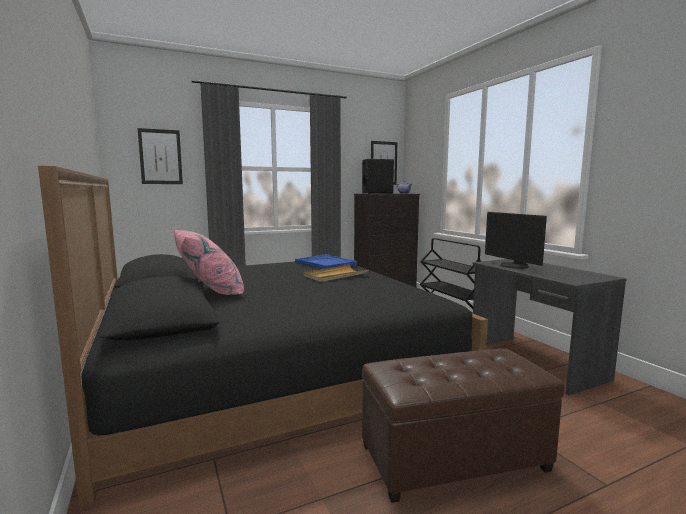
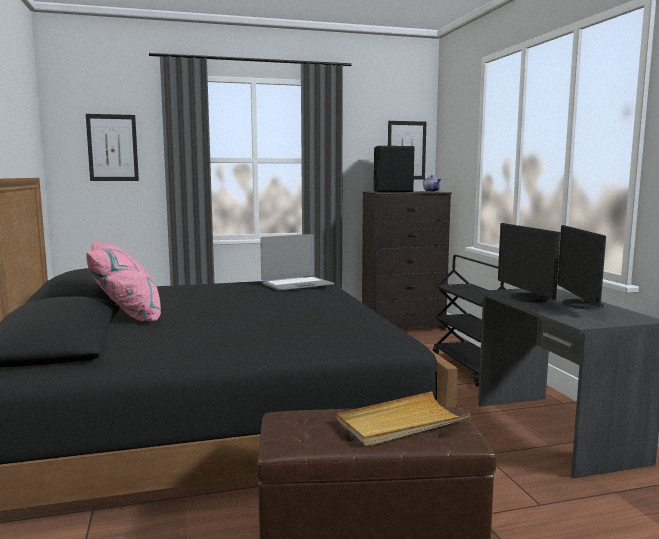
camera: 10 degrees right, 0 degrees up
blue tray [295,254,357,269] -> laptop [260,234,334,291]
beige tray [303,265,368,282] -> beige tray moved to [337,391,471,446]
none -> monitor [557,225,606,309]

